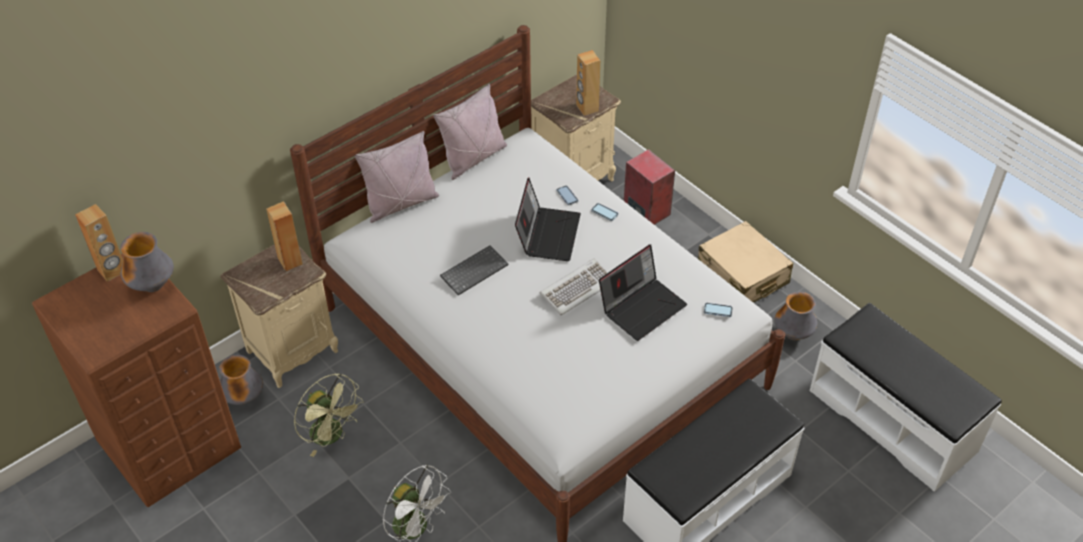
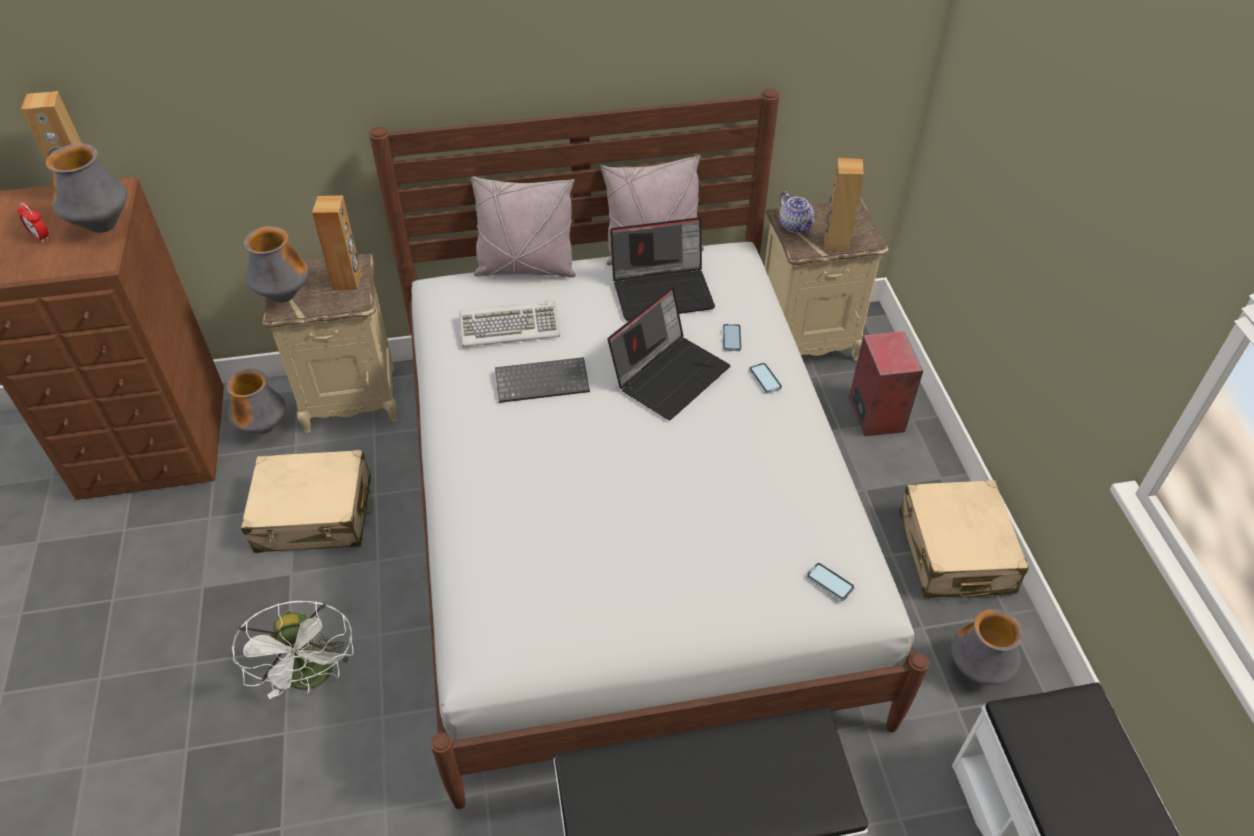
camera: 30 degrees right, 0 degrees up
green fan [294,373,364,457] -> beige suitcase [241,450,372,553]
keyboard [540,259,608,315] -> keyboard moved to [459,301,560,347]
laptop [599,244,687,341] -> laptop moved to [610,217,715,321]
none -> alarm clock [17,202,49,243]
none -> vase [243,226,309,303]
none -> teapot [779,191,815,233]

